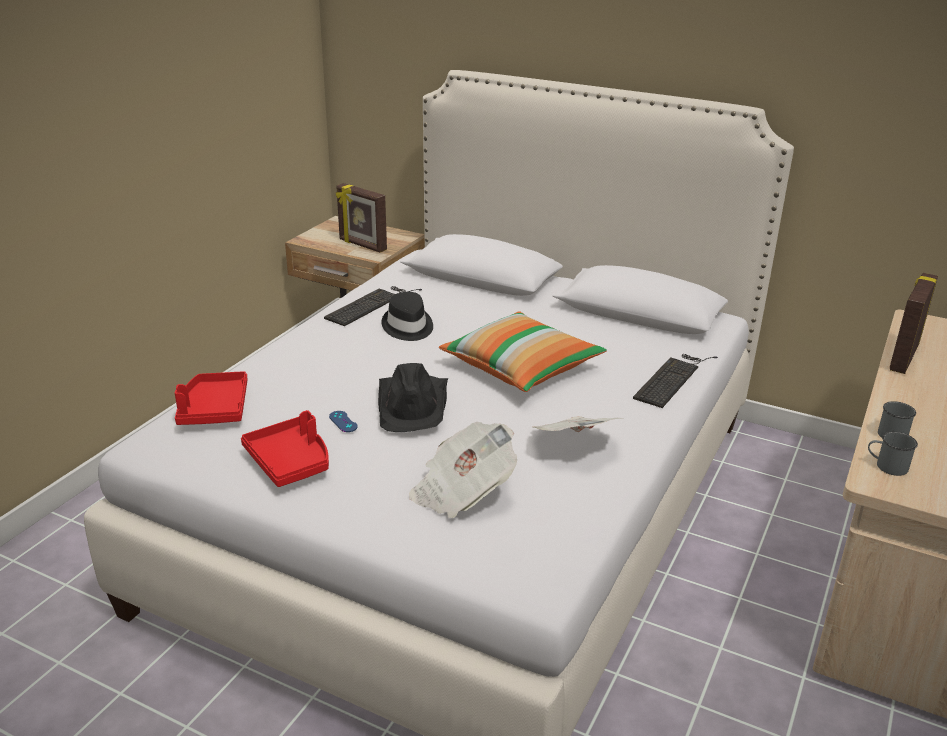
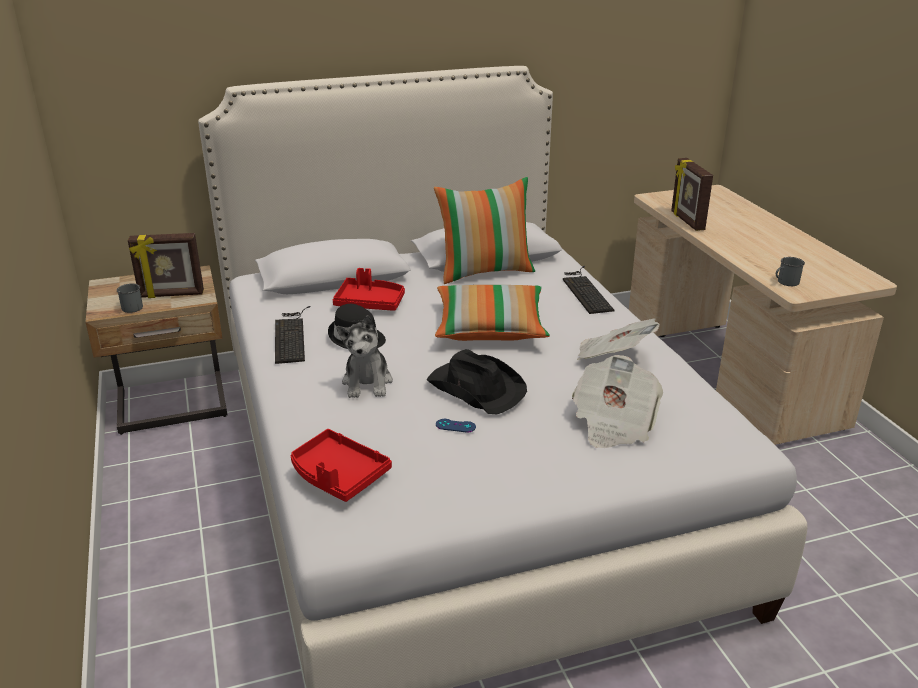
camera: 45 degrees left, 0 degrees up
red tray [241,410,329,487] -> red tray moved to [333,268,405,311]
grey mug [878,401,916,438] -> grey mug moved to [117,283,143,313]
none -> plush toy [337,315,393,398]
none -> pillow [434,177,535,284]

